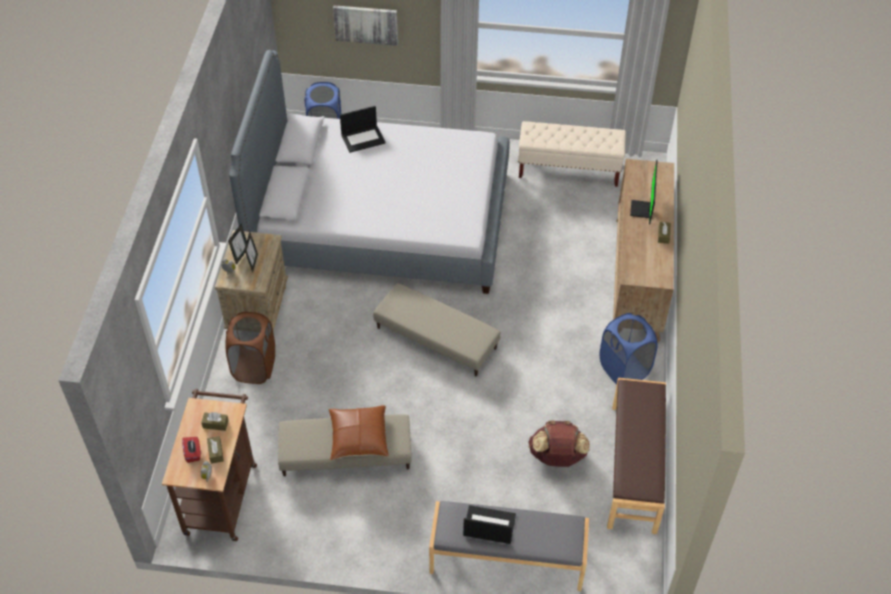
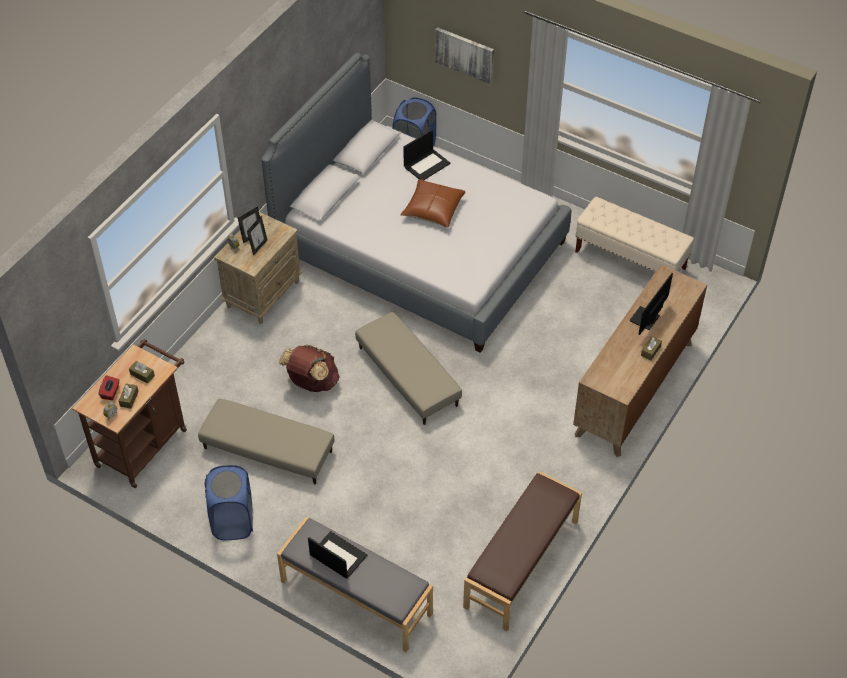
camera: 25 degrees right, 0 degrees up
brown laundry basket [226,312,275,384] -> none
brown pillow [329,405,389,460] -> brown pillow moved to [400,179,466,228]
laptop [340,106,385,153] -> laptop turned 45 degrees counterclockwise [403,130,450,180]
brown backpack [528,421,590,467] -> brown backpack moved to [279,345,340,392]
blue laundry basket [600,313,658,384] -> blue laundry basket moved to [205,465,253,540]

